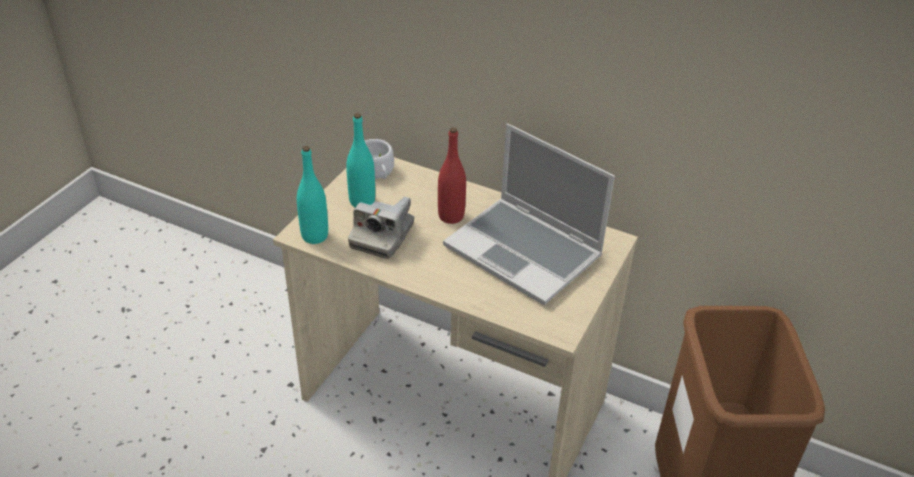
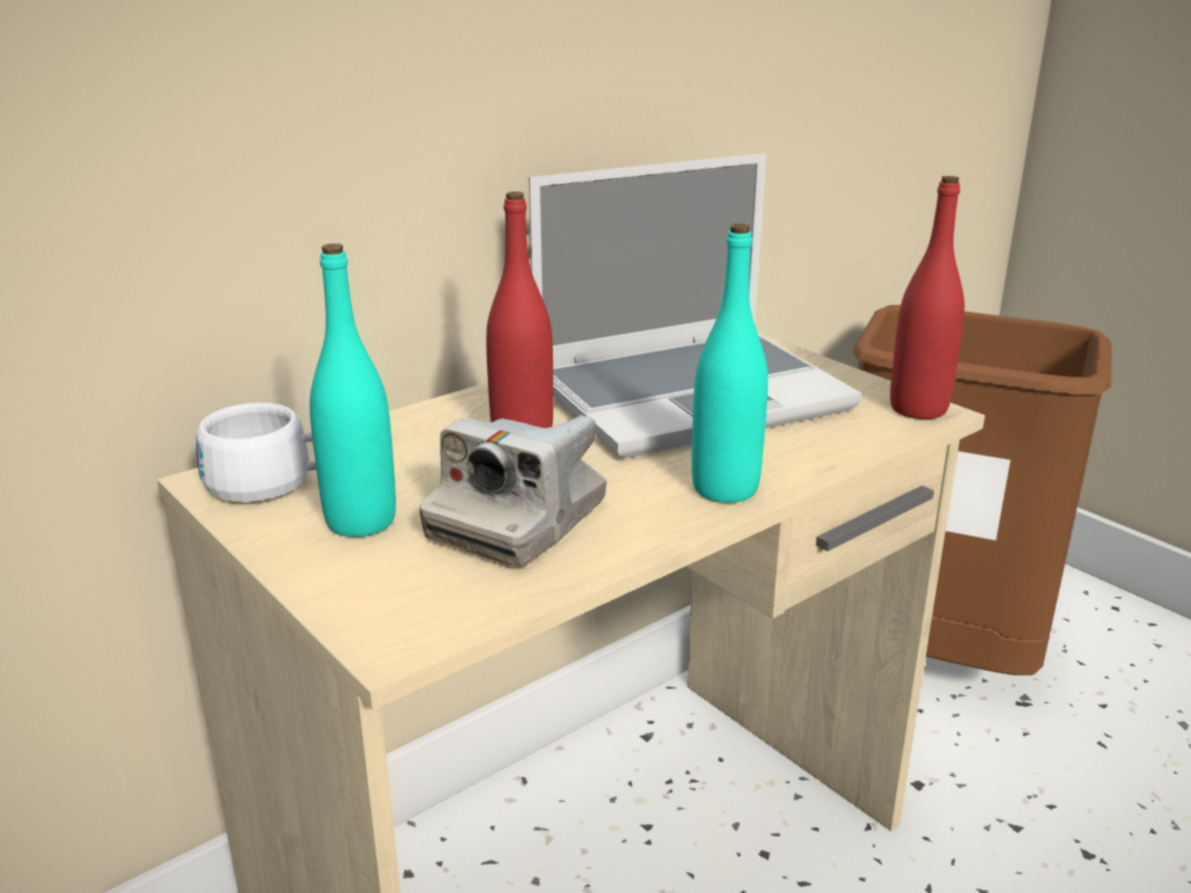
camera: 65 degrees left, 15 degrees down
turquoise bottle [297,146,328,244] -> turquoise bottle moved to [692,223,768,503]
camera [348,197,414,259] -> camera turned 75 degrees clockwise [420,415,607,567]
none -> red bottle [890,176,965,419]

